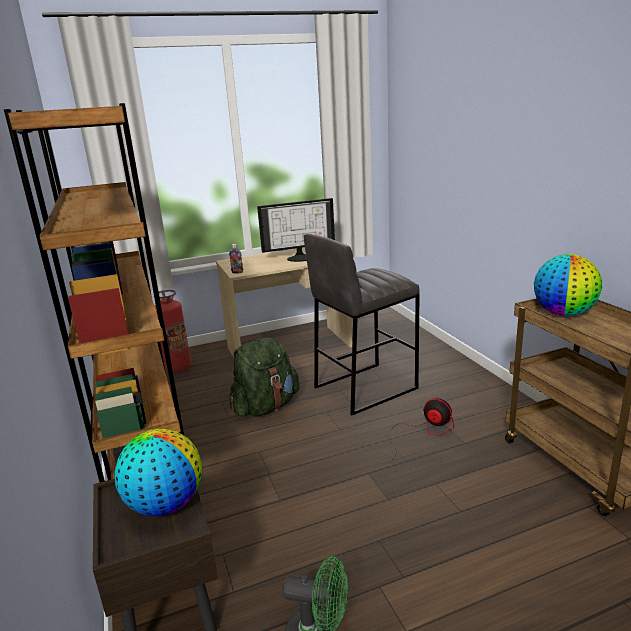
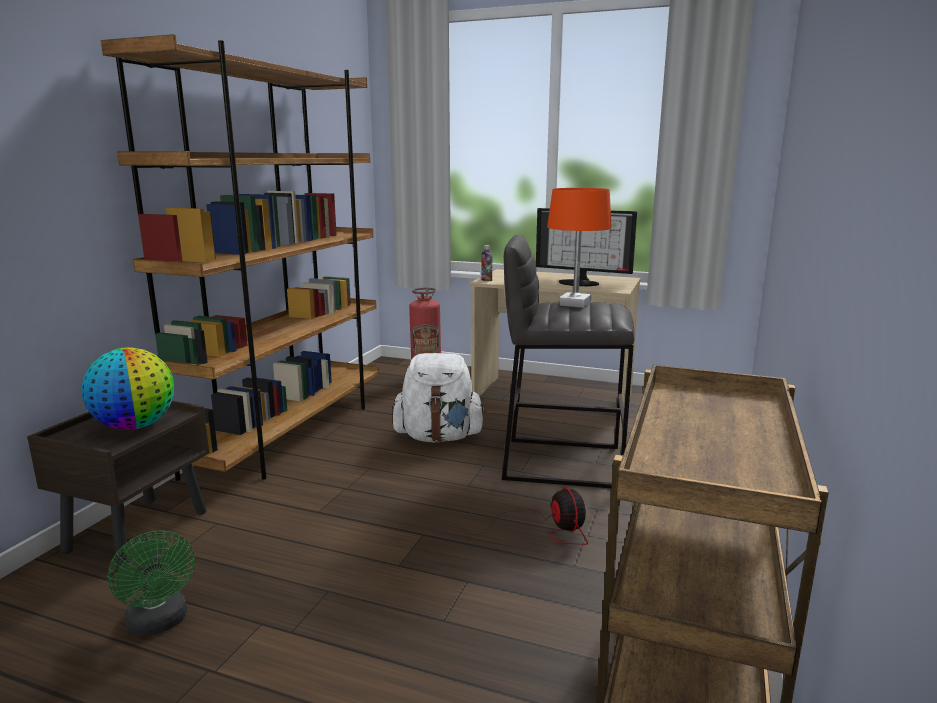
camera: 40 degrees right, 5 degrees down
green backpack [229,338,299,417] -> white backpack [392,353,486,443]
globe [534,254,602,316] -> none
none -> orange table lamp [547,188,612,308]

